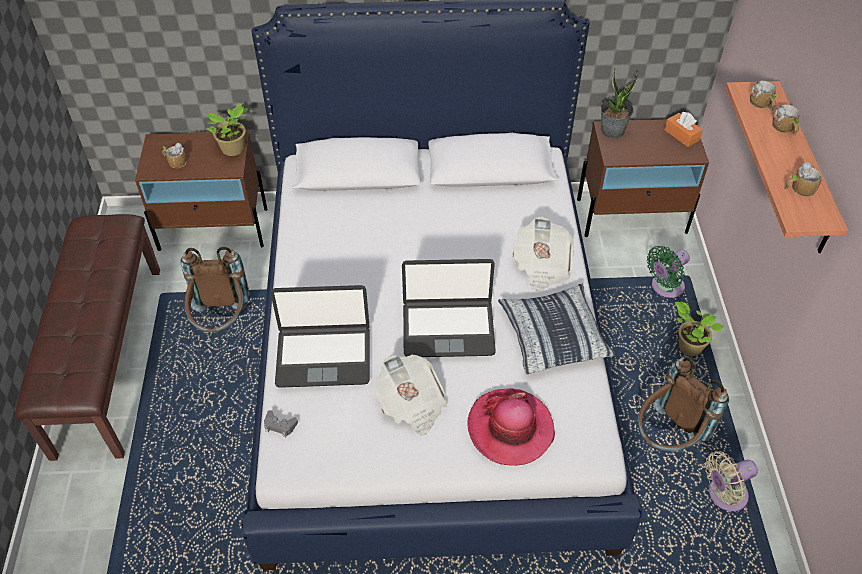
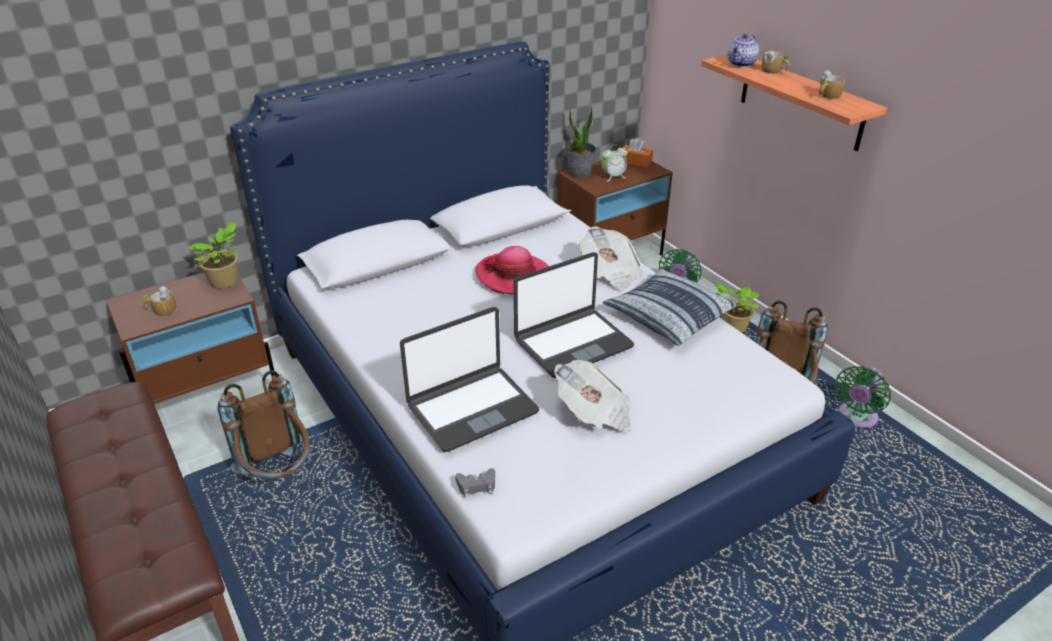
camera: 30 degrees left, 15 degrees down
hat [467,388,555,466] -> hat moved to [476,246,549,295]
beige fan [705,451,758,511] -> green fan [835,366,891,428]
mug [750,81,776,111] -> teapot [727,34,759,67]
none -> alarm clock [602,144,627,182]

